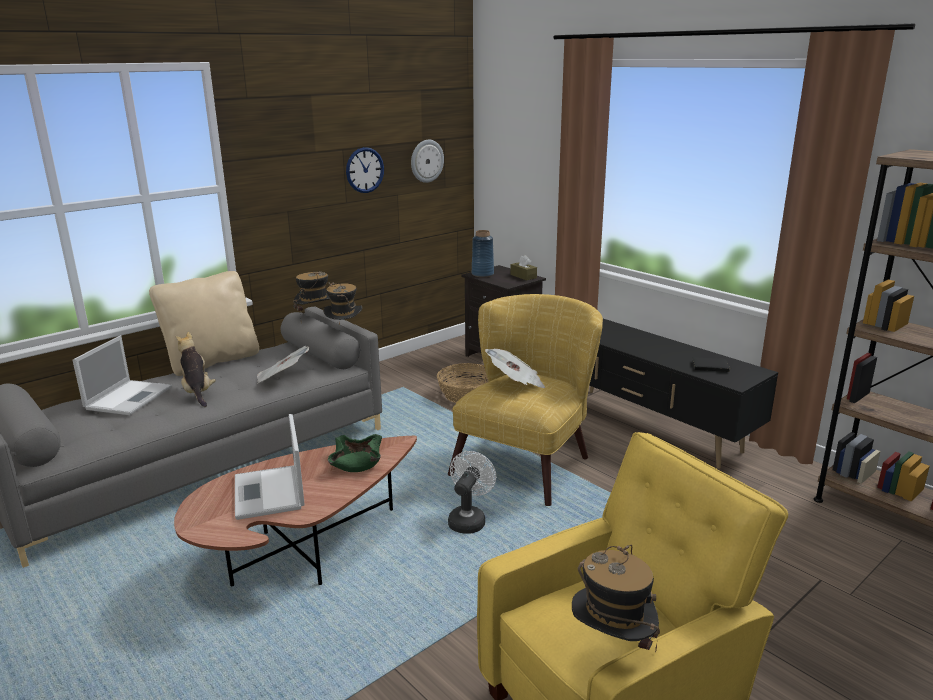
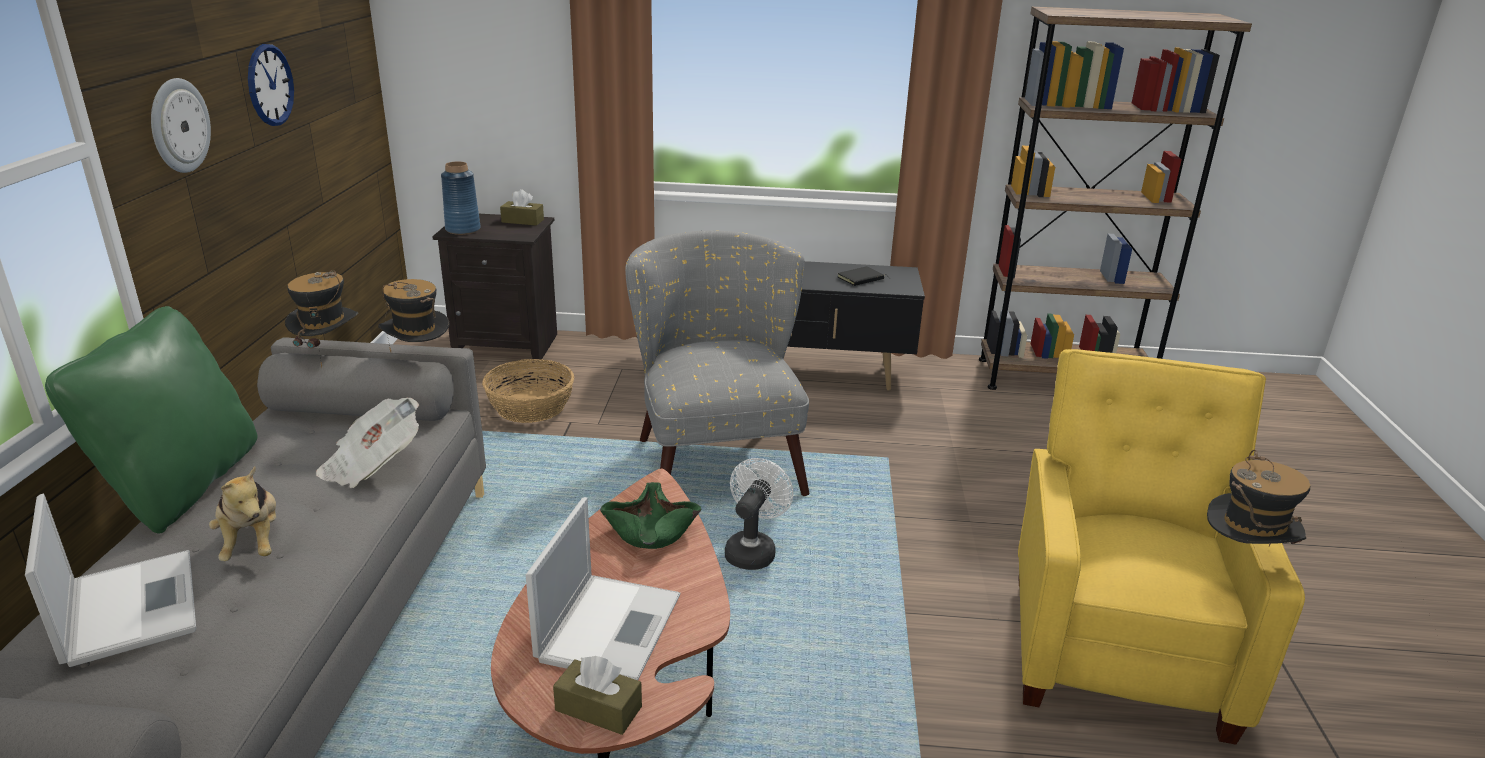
camera: 45 degrees left, 5 degrees up
beige pillow [149,271,259,376] -> green pillow [45,306,257,534]
plush toy [175,332,216,407] -> plush toy turned 135 degrees counterclockwise [209,466,276,561]
laptop [235,414,305,520] -> laptop turned 105 degrees counterclockwise [526,497,680,680]
wall clock [411,140,444,183] -> wall clock moved to [151,78,211,173]
yellow armchair [448,294,603,506] -> grey armchair [625,230,809,496]
white fan [448,451,496,534] -> white fan turned 45 degrees clockwise [725,458,794,570]
newspaper [485,349,546,388] -> none
none -> brown tissue box [553,656,642,735]

